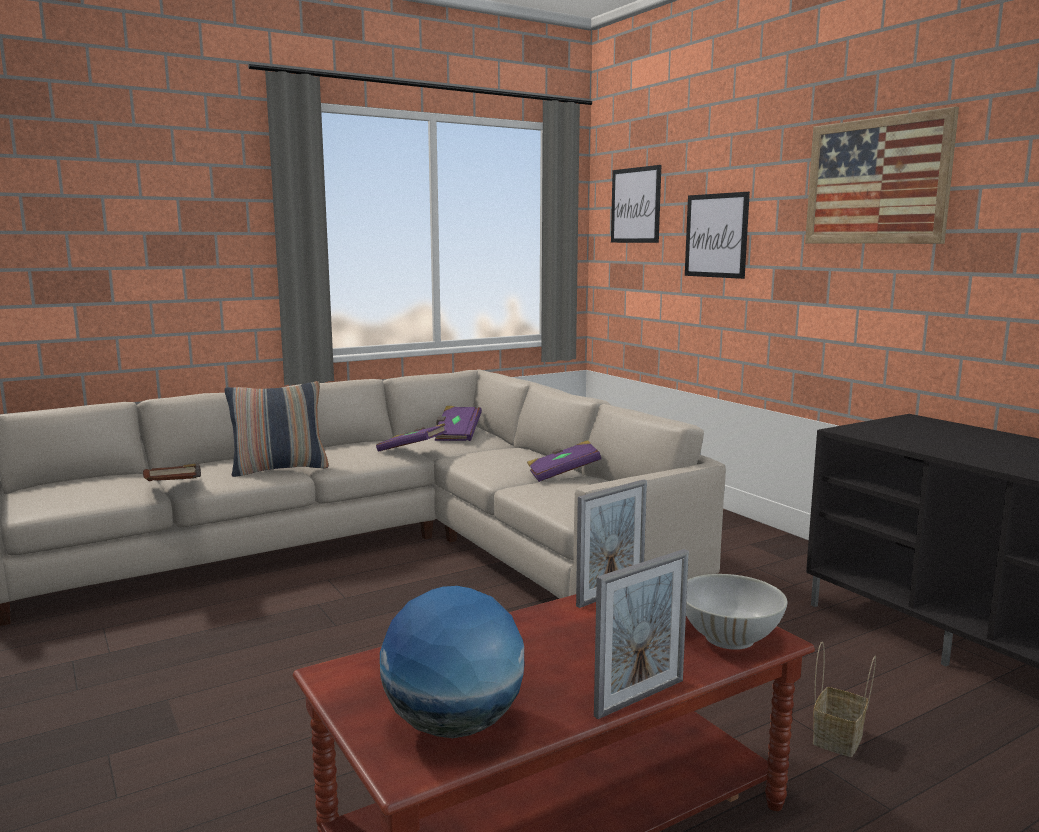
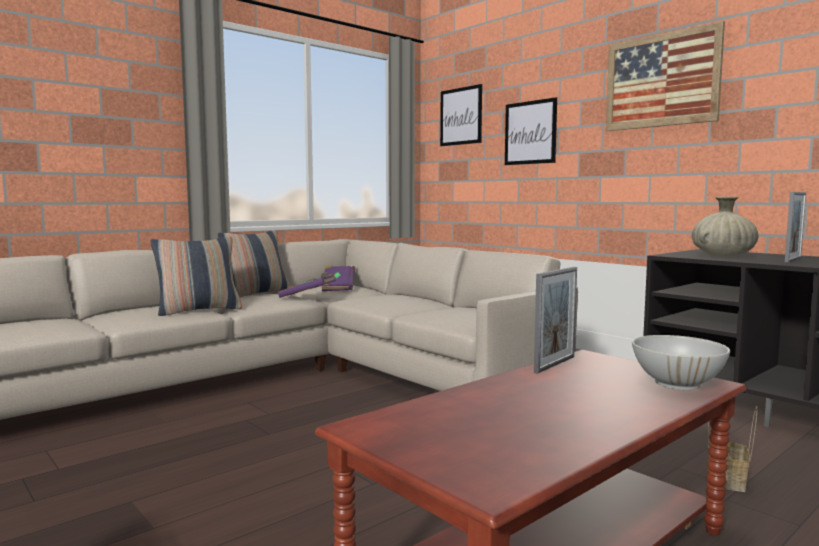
camera: 10 degrees left, 5 degrees down
brown book [143,464,201,481] -> none
globe [380,586,524,738] -> none
purple book [527,440,601,482] -> none
picture frame [594,549,689,719] -> picture frame moved to [784,192,806,263]
none -> pillow [218,230,290,298]
none -> beige vase [692,197,759,257]

